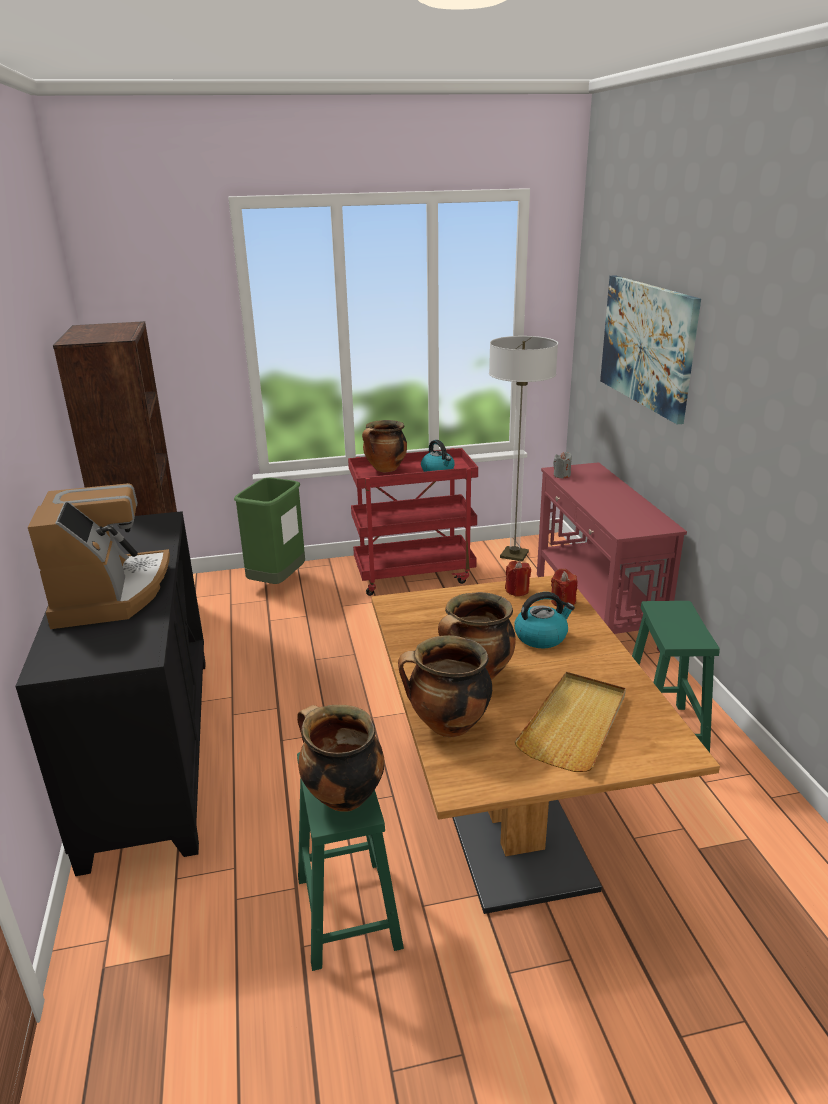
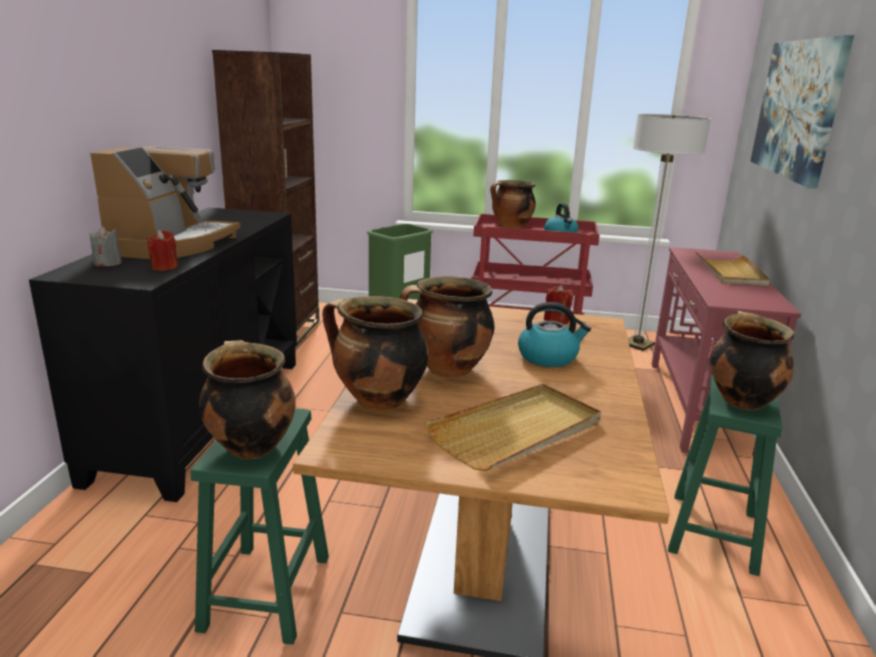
camera: 20 degrees right, 5 degrees down
red candle [551,569,577,608] -> red candle moved to [147,230,178,271]
grey candle [553,452,571,479] -> grey candle moved to [90,226,122,267]
none -> beige tray [696,252,770,286]
none -> cooking pot [710,311,794,410]

